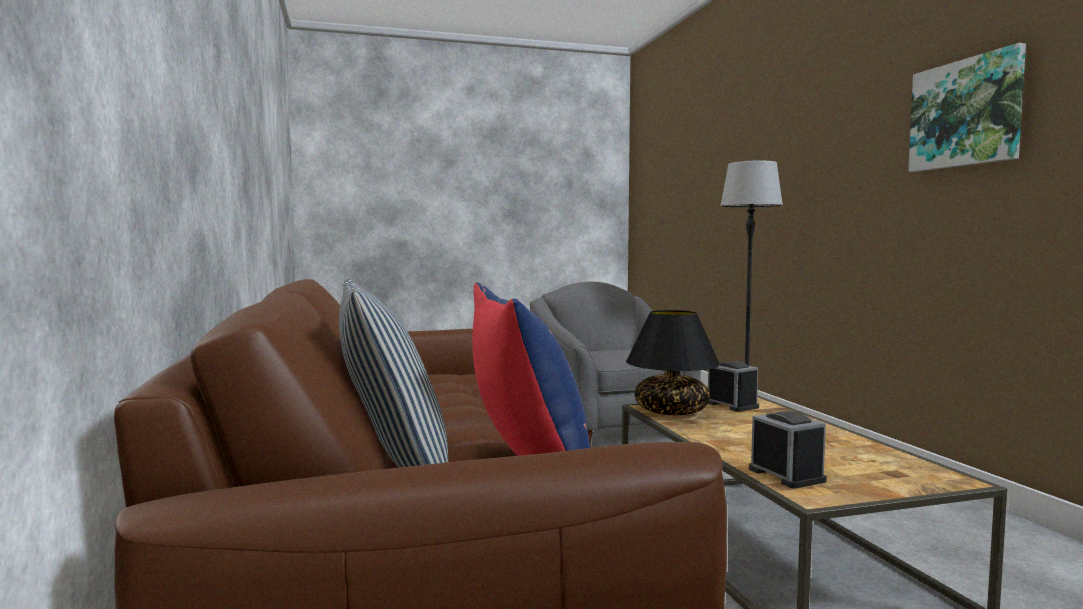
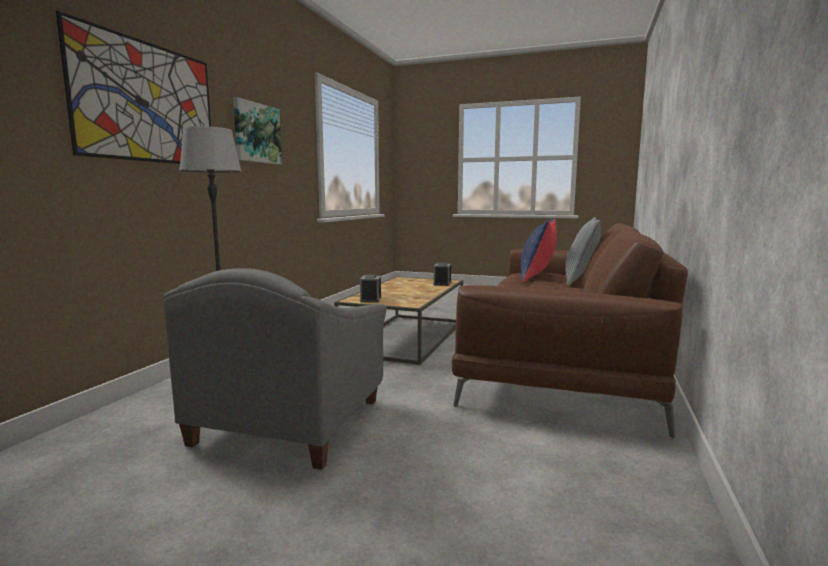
camera: 145 degrees left, 5 degrees up
black table lamp [626,310,720,415] -> none
none -> picture [56,10,211,164]

